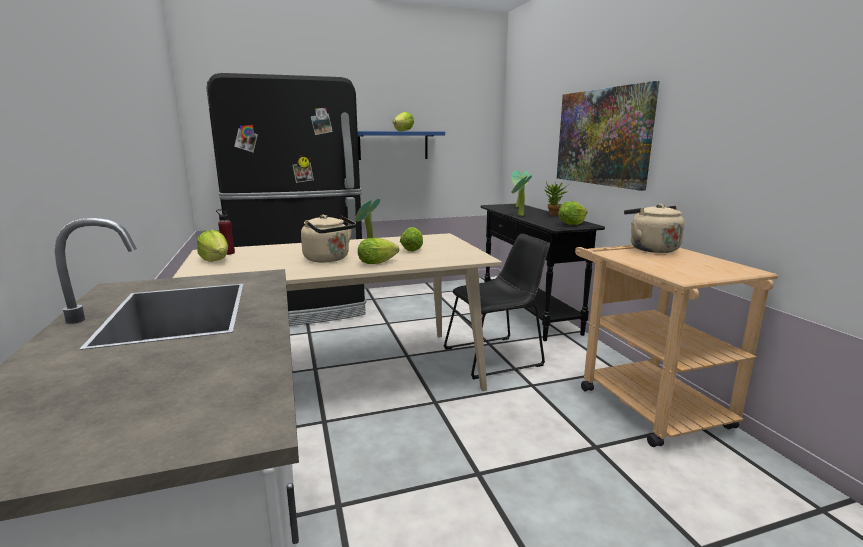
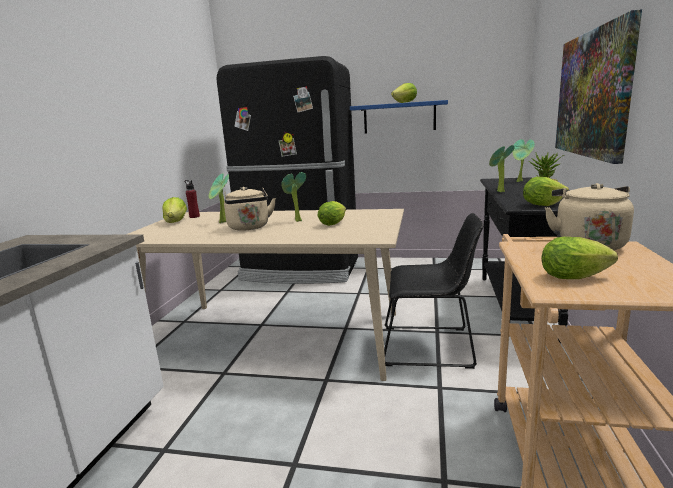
camera: 30 degrees right, 0 degrees up
lettuce [358,238,399,264] -> lettuce moved to [542,237,618,279]
none -> potted plant [209,173,229,223]

